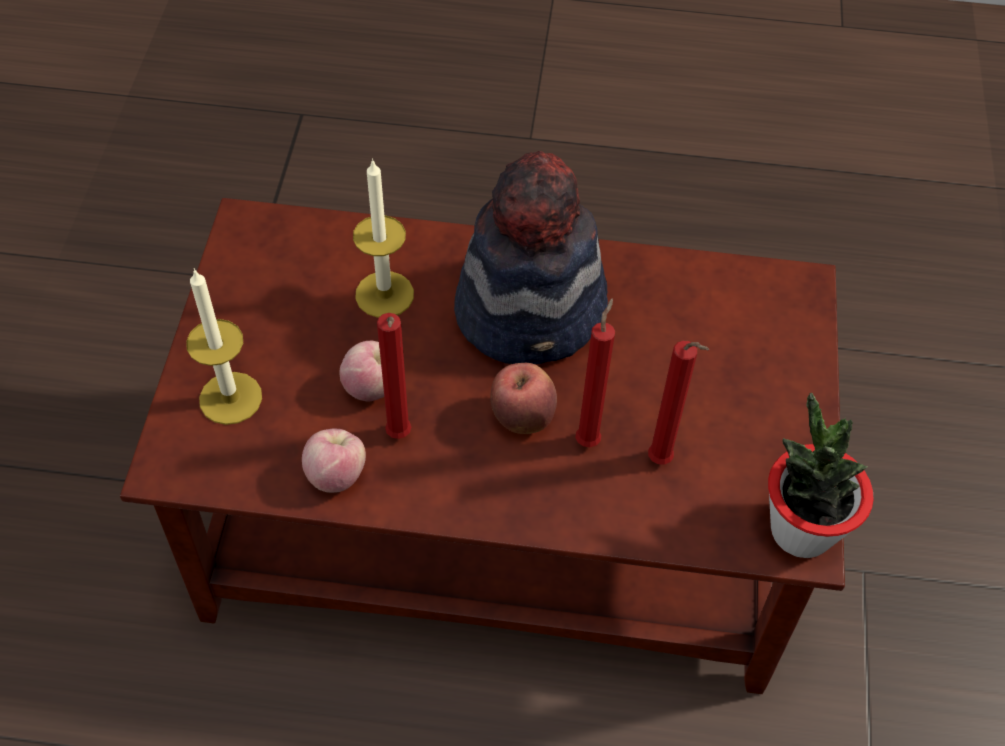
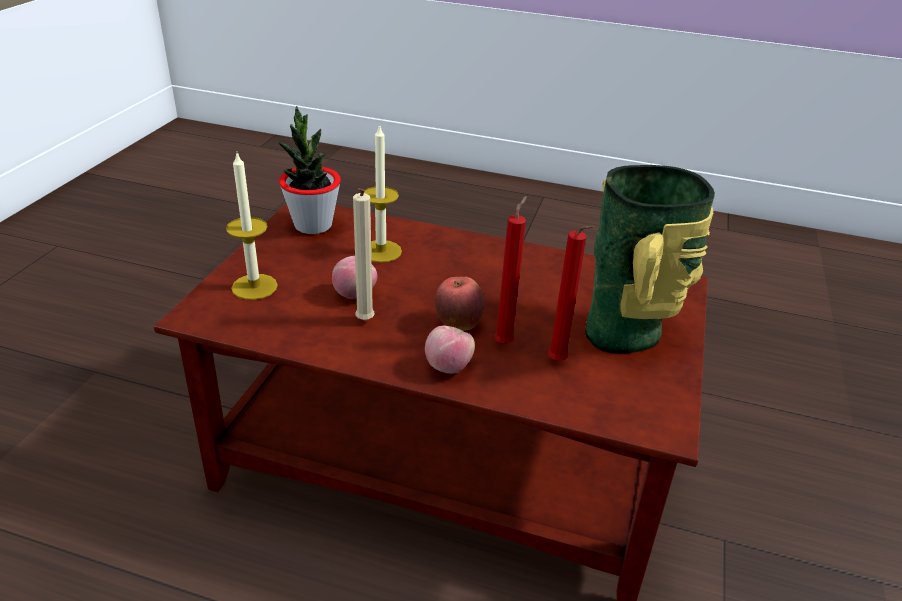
camera: 10 degrees right, 20 degrees down
apple [302,429,366,493] -> apple moved to [425,326,475,374]
red candle [377,313,411,439] -> beige candle [353,188,375,321]
hat [454,151,608,364] -> none
potted plant [768,393,873,558] -> potted plant moved to [278,106,341,234]
none -> vase [585,165,715,353]

